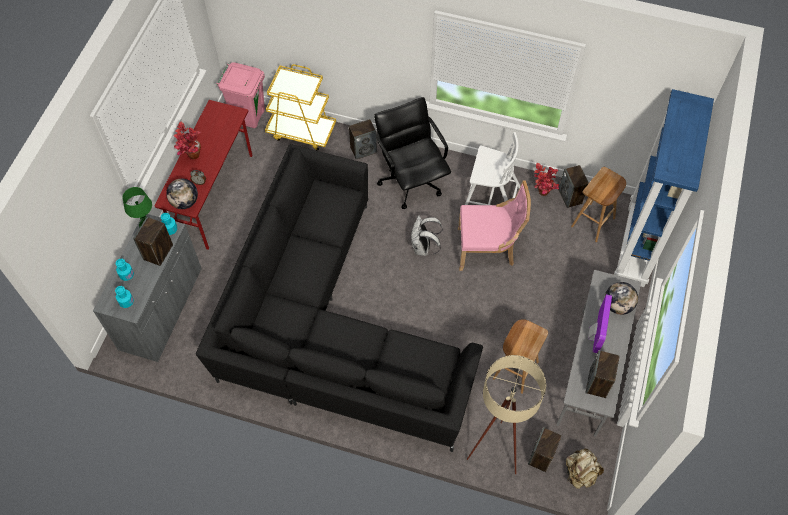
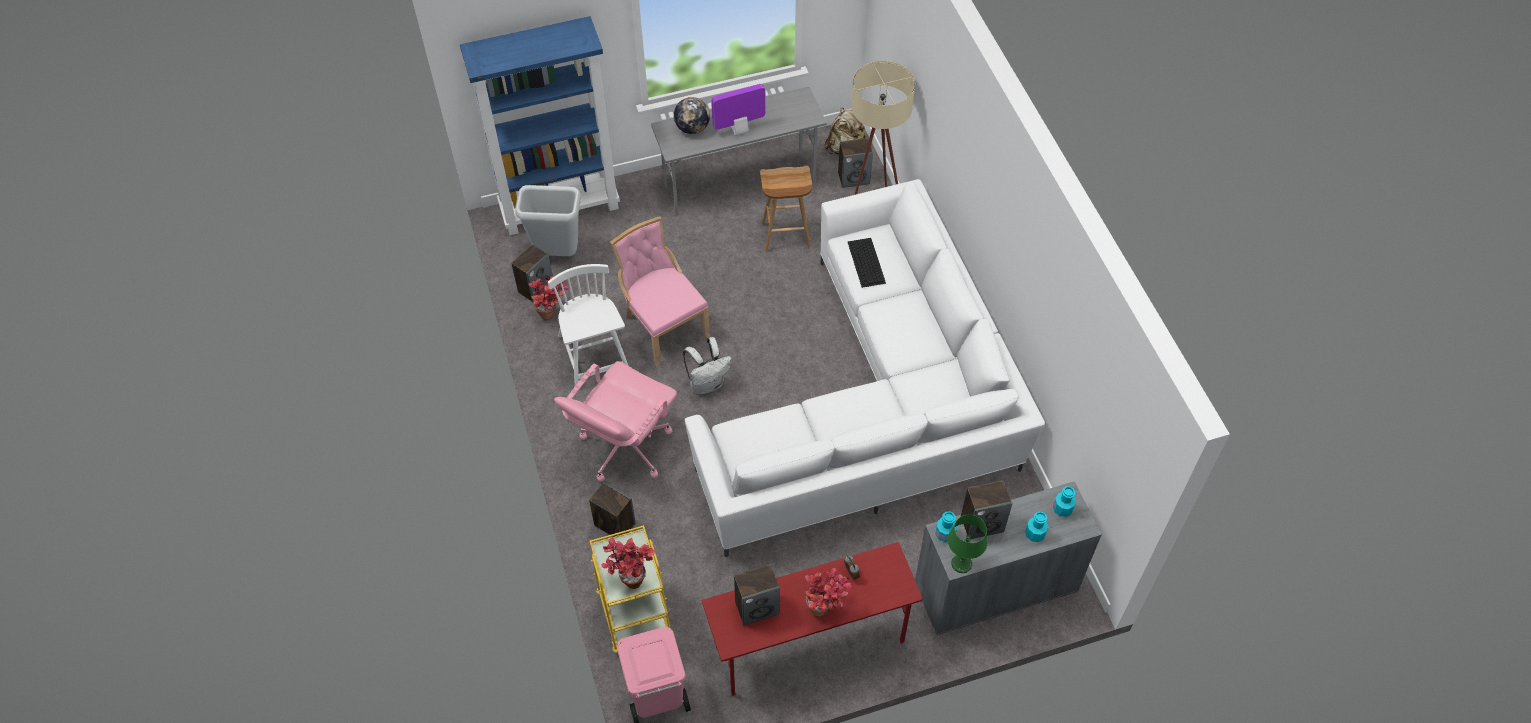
camera: 125 degrees left, 5 degrees down
globe [166,179,198,209] -> none
black sofa [196,144,483,452] -> white sofa [685,179,1045,557]
black office chair [374,97,451,209] -> pink office chair [554,361,677,482]
brown stool [571,167,626,242] -> grey trash can [515,185,581,256]
speaker [585,350,620,398] -> speaker moved to [734,564,780,625]
none -> potted plant [601,537,655,589]
none -> keyboard [848,238,886,288]

